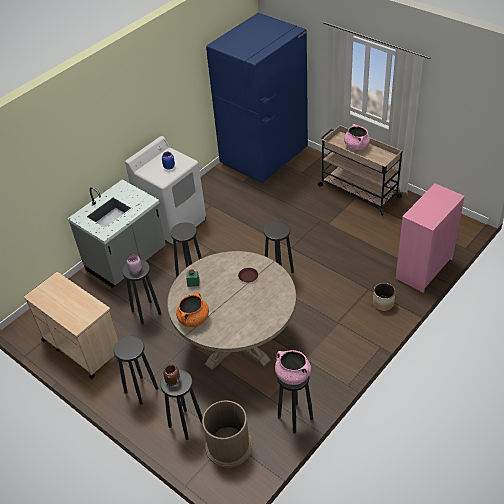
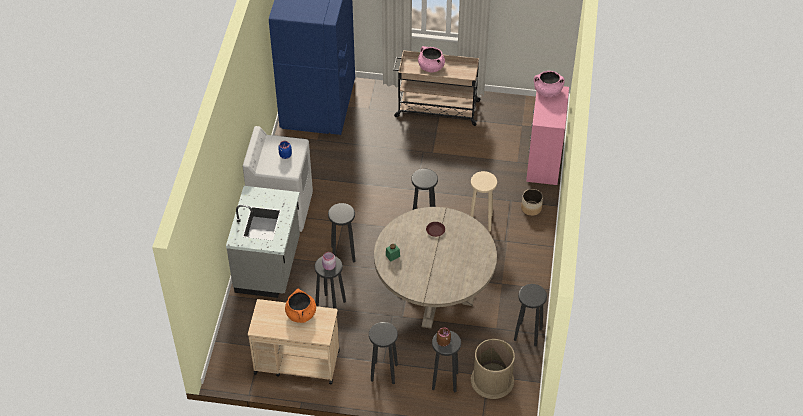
camera: 35 degrees left, 5 degrees up
orange cooking pot [176,292,209,328] -> orange cooking pot moved to [285,289,316,323]
pink cooking pot [275,350,311,385] -> pink cooking pot moved to [534,71,565,97]
none -> beige stool [470,171,497,231]

